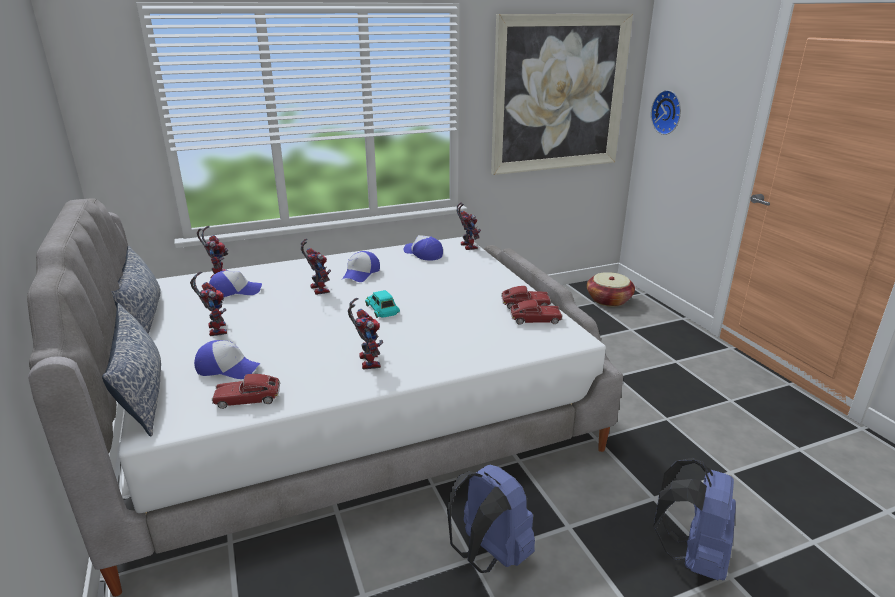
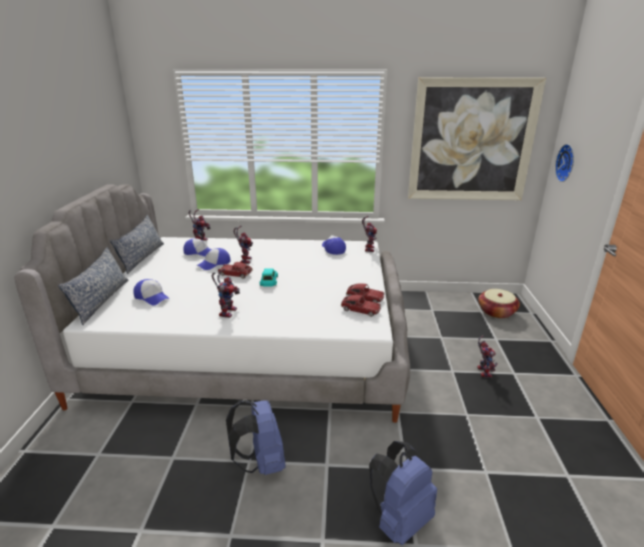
camera: 25 degrees right, 0 degrees up
toy robot [190,272,227,336] -> toy robot moved to [477,335,498,378]
toy car [212,374,281,409] -> toy car moved to [218,262,253,279]
cap [342,251,380,282] -> cap moved to [197,248,230,270]

